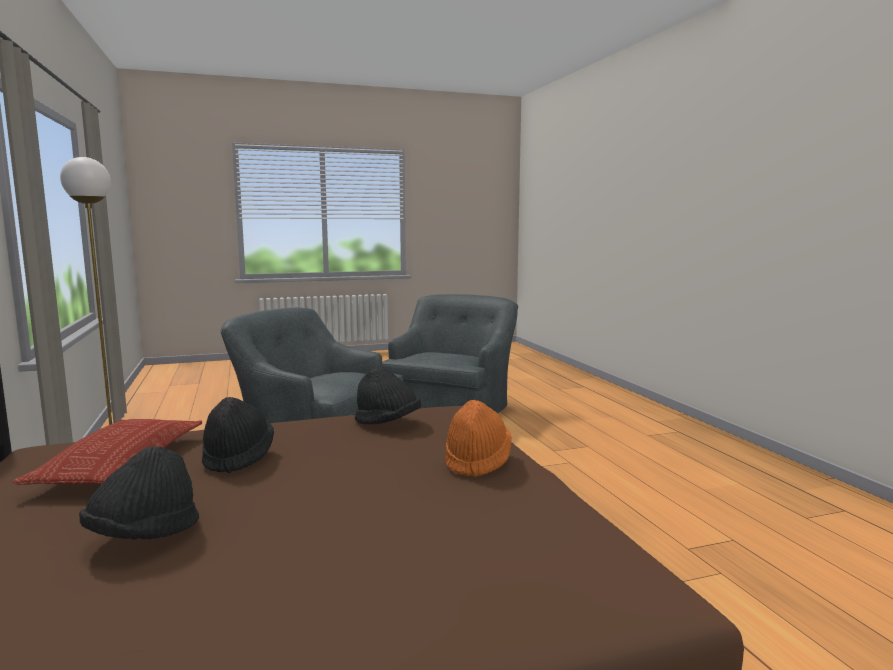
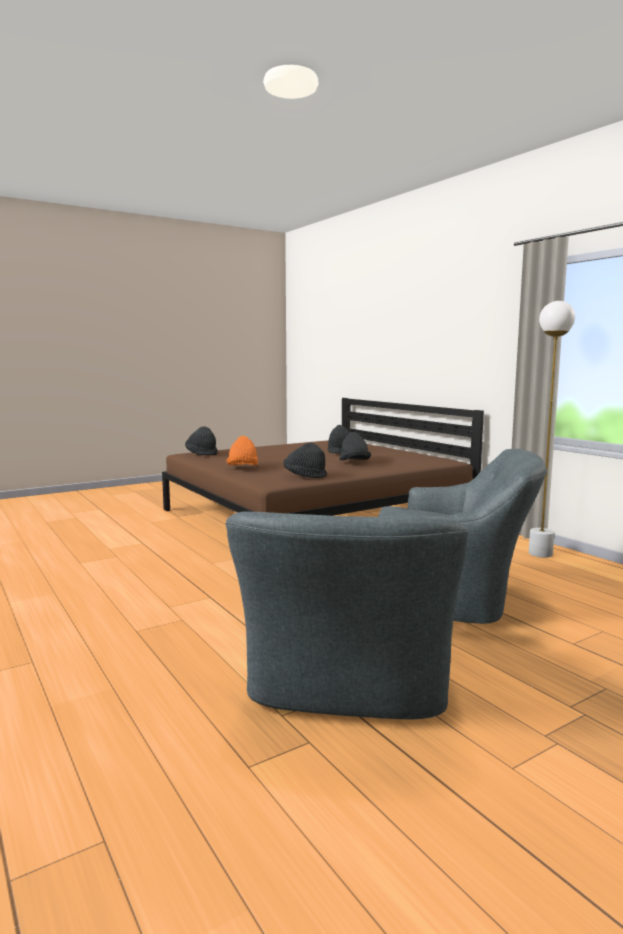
camera: 165 degrees right, 0 degrees up
pillow [12,419,202,485] -> none
none -> black hat [185,427,218,456]

